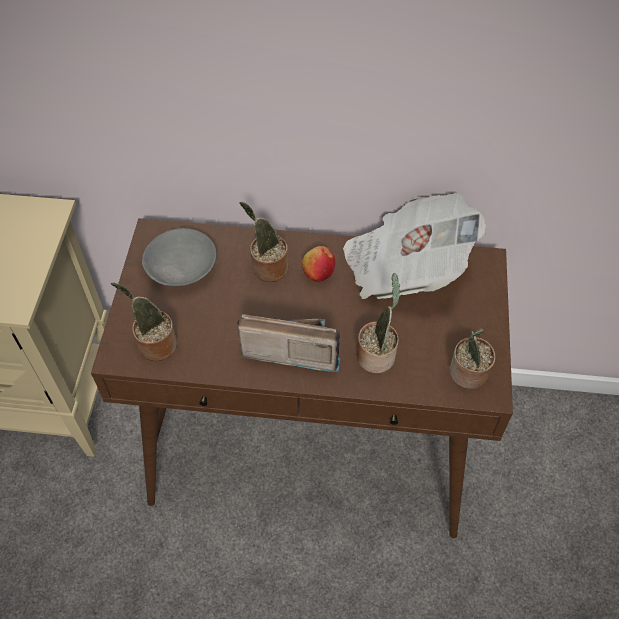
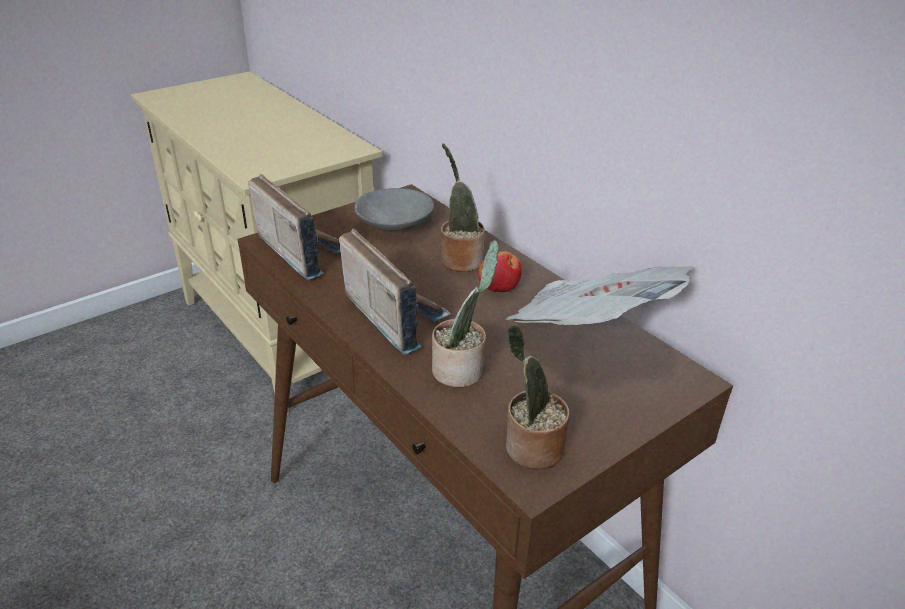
camera: 45 degrees right, 20 degrees down
potted plant [111,282,177,361] -> radio [248,174,341,280]

